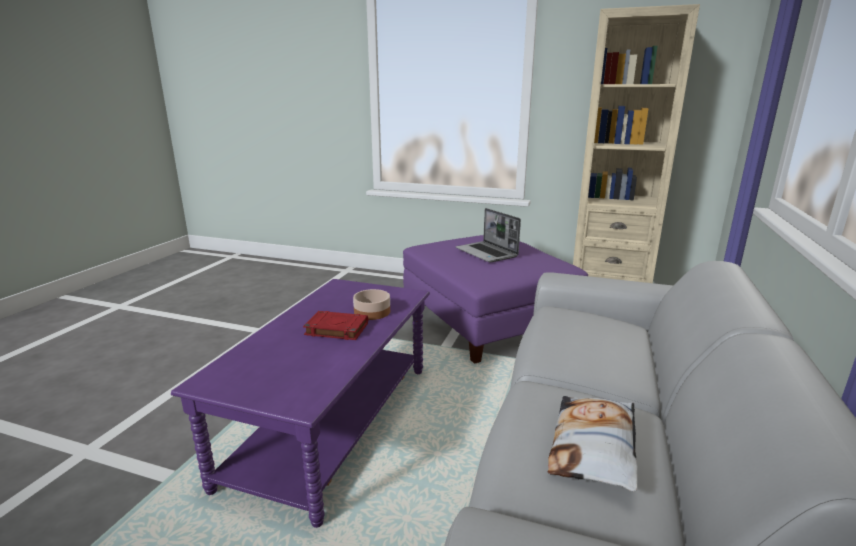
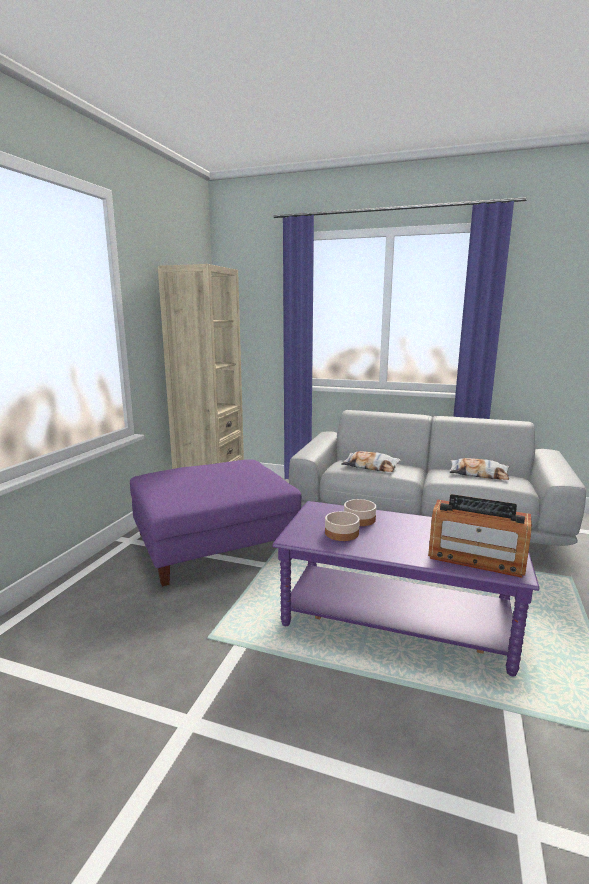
camera: 90 degrees left, 5 degrees down
red book [303,311,368,340] -> none
laptop [455,208,521,262] -> none
none -> bowl [325,511,360,541]
none -> pillow [341,451,402,472]
none -> radio [428,494,532,578]

